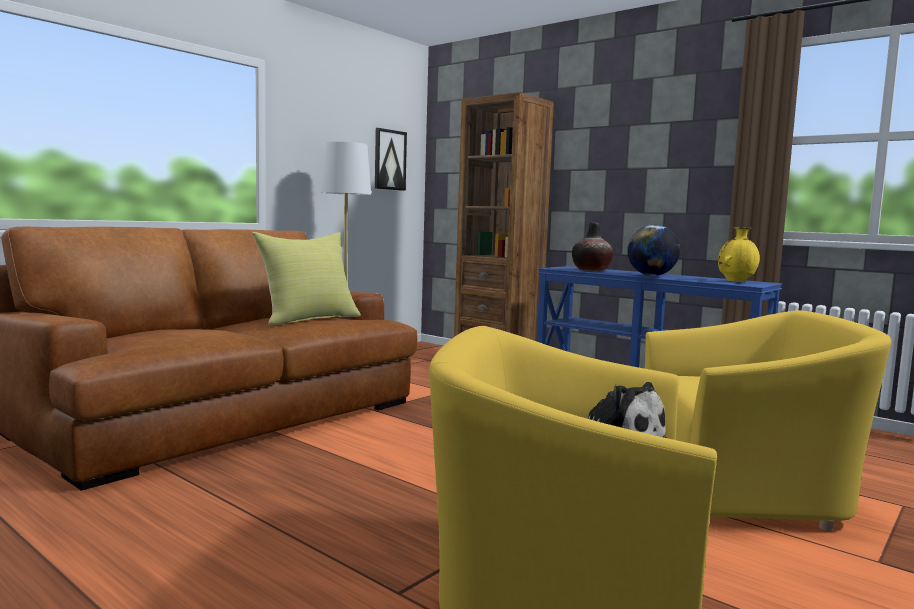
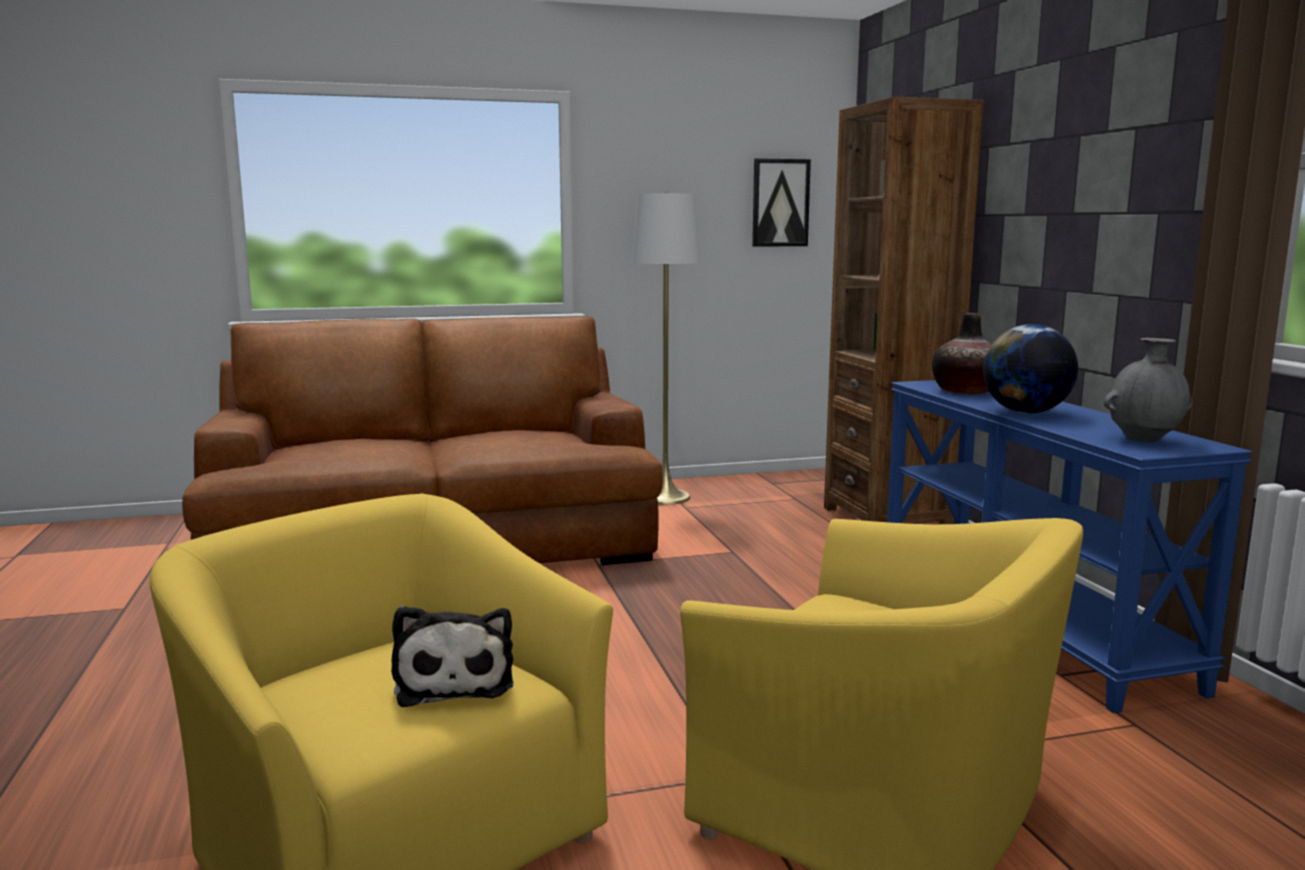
camera: 35 degrees right, 5 degrees up
yellow pillow [252,232,361,325] -> none
yellow vase [718,227,760,282] -> grey vase [1104,338,1192,443]

